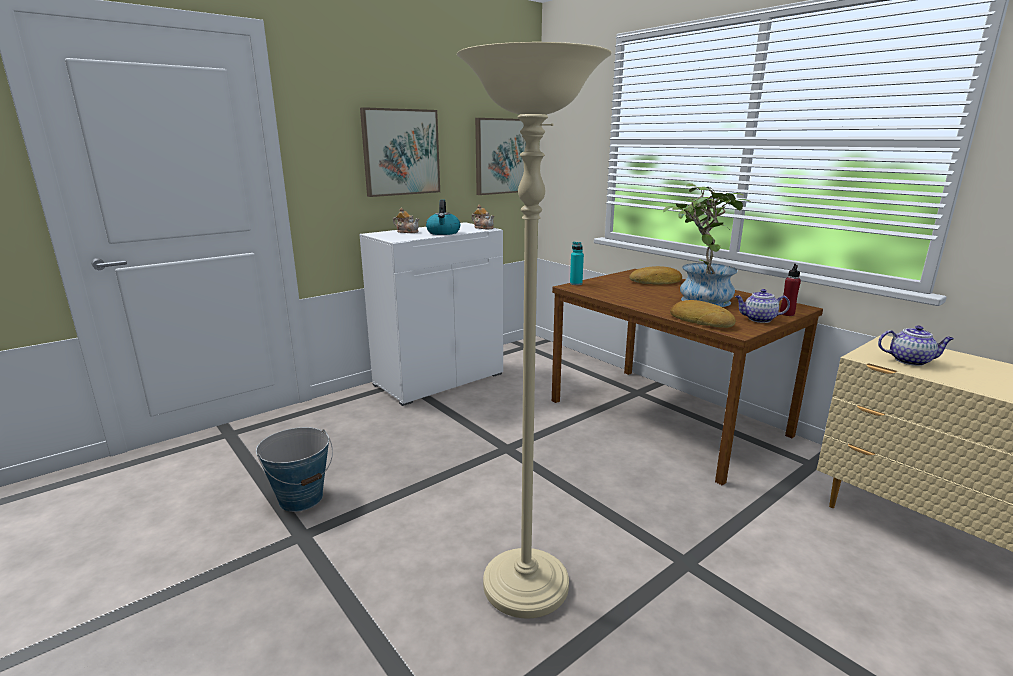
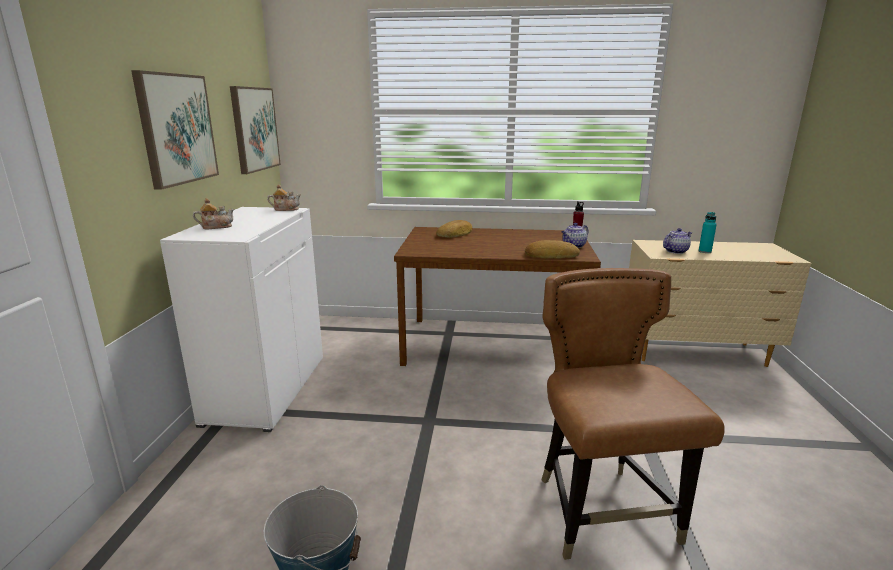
camera: 45 degrees left, 0 degrees up
kettle [426,200,460,235] -> none
beige floor lamp [457,42,612,619] -> brown chair [541,268,725,560]
turquoise bottle [570,242,584,285] -> turquoise bottle moved to [699,212,717,253]
potted plant [663,183,751,307] -> none

